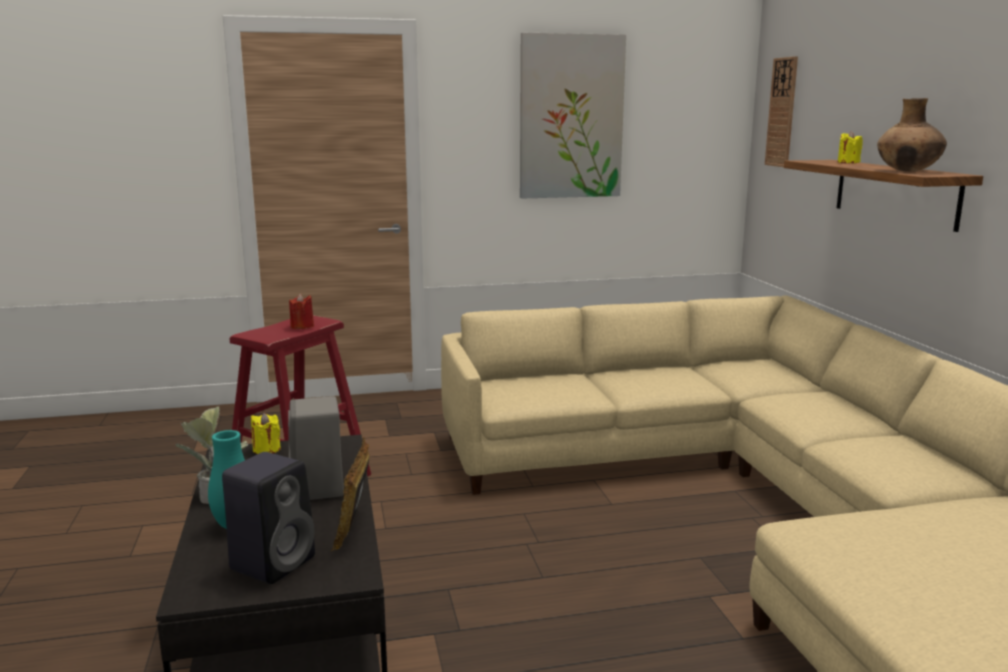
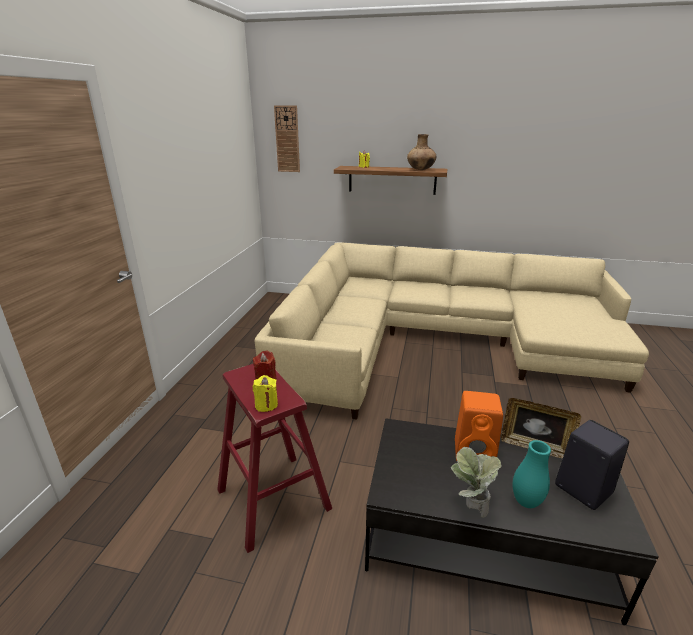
camera: 65 degrees left, 10 degrees up
yellow candle [251,413,281,454] -> yellow candle moved to [252,375,278,412]
grey speaker [288,396,344,500] -> orange speaker [455,391,503,461]
picture [520,33,626,199] -> none

